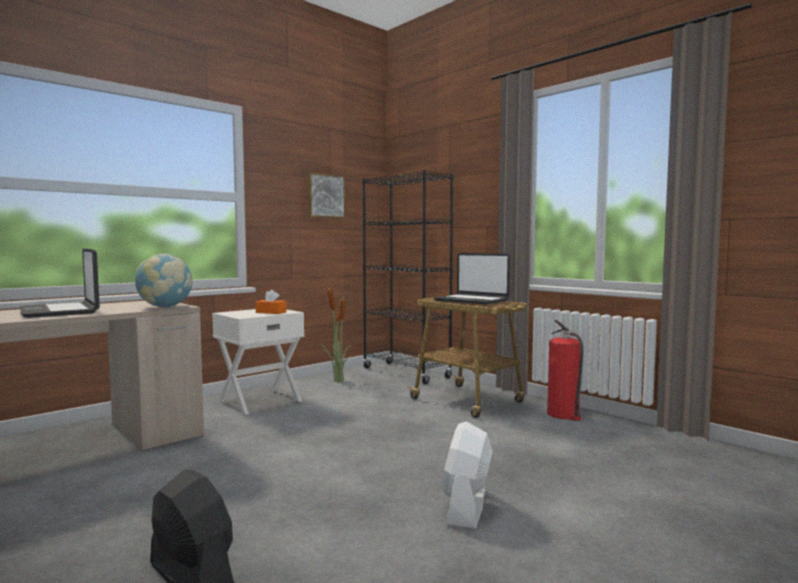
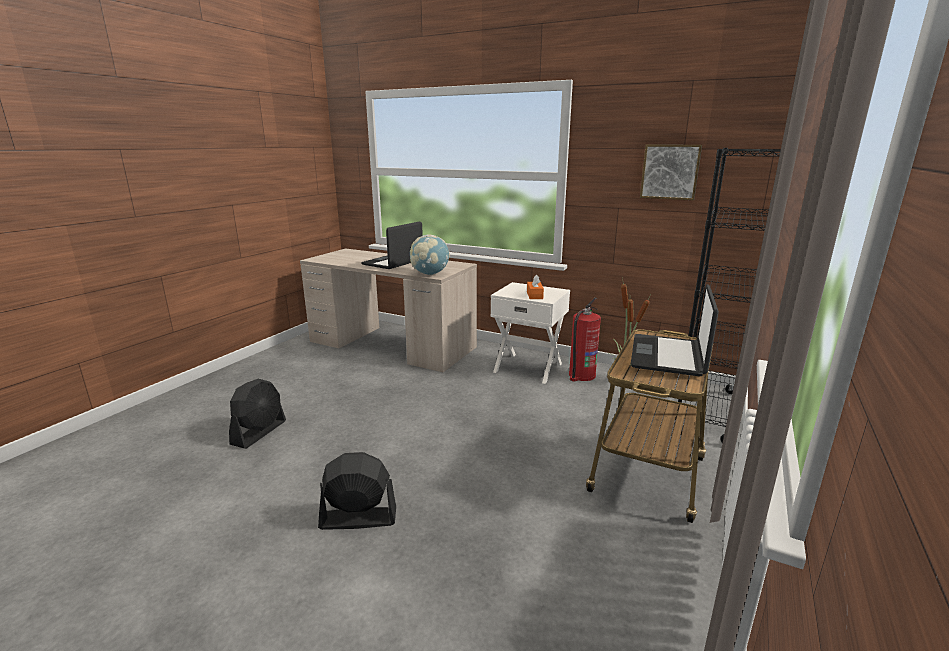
camera: 70 degrees right, 15 degrees up
white fan [441,421,493,529] -> black fan [318,452,396,530]
fire extinguisher [547,320,583,421] -> fire extinguisher moved to [569,298,601,382]

